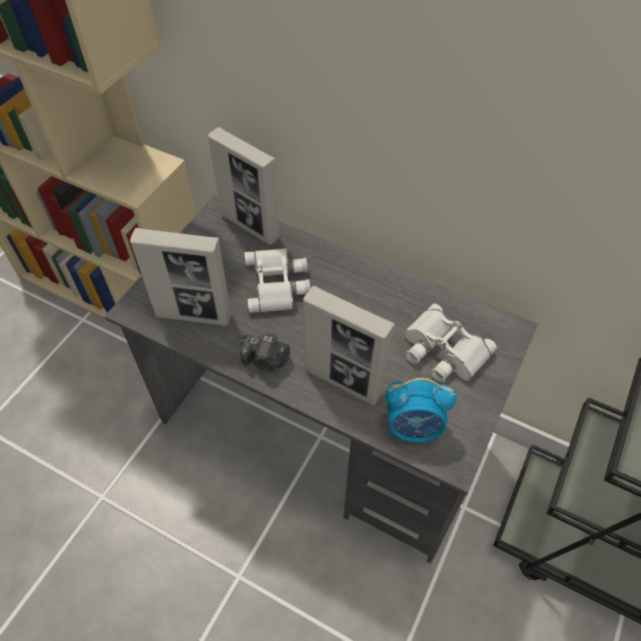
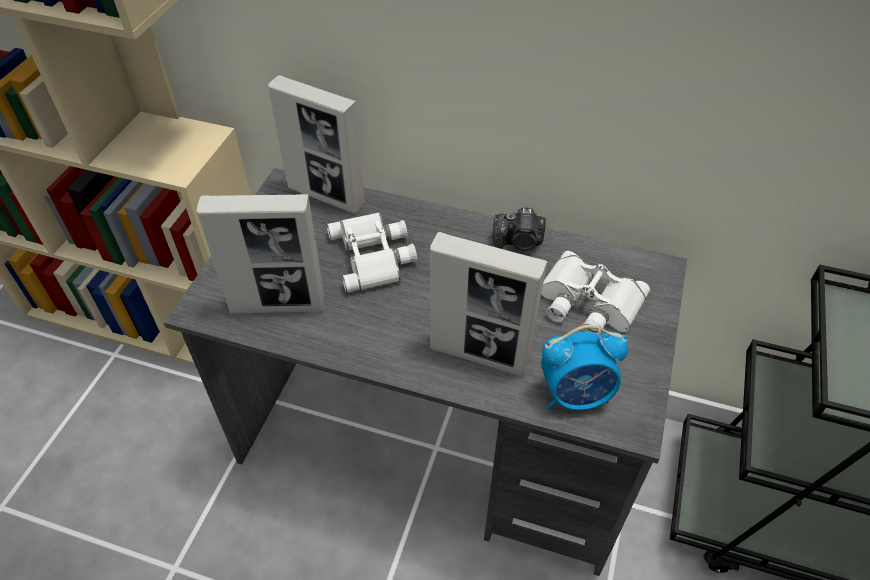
camera: 10 degrees left, 5 degrees down
camera [240,333,290,371] -> camera moved to [493,207,546,251]

